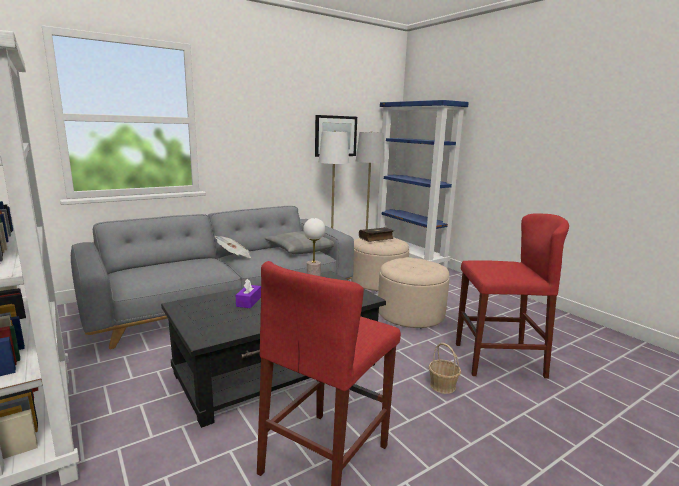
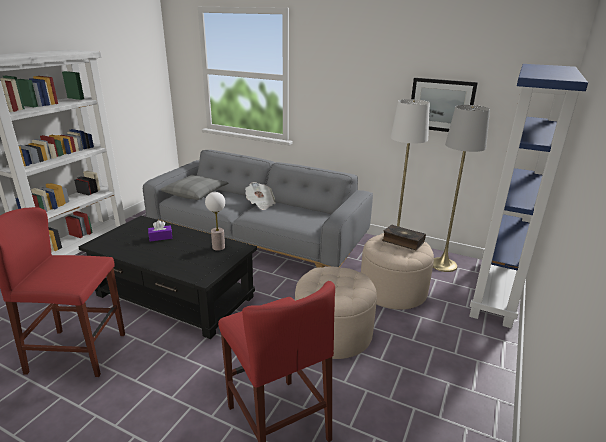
camera: 60 degrees right, 10 degrees up
grey pillow [265,231,334,254] -> grey pillow moved to [160,175,228,200]
basket [428,343,461,394] -> none

